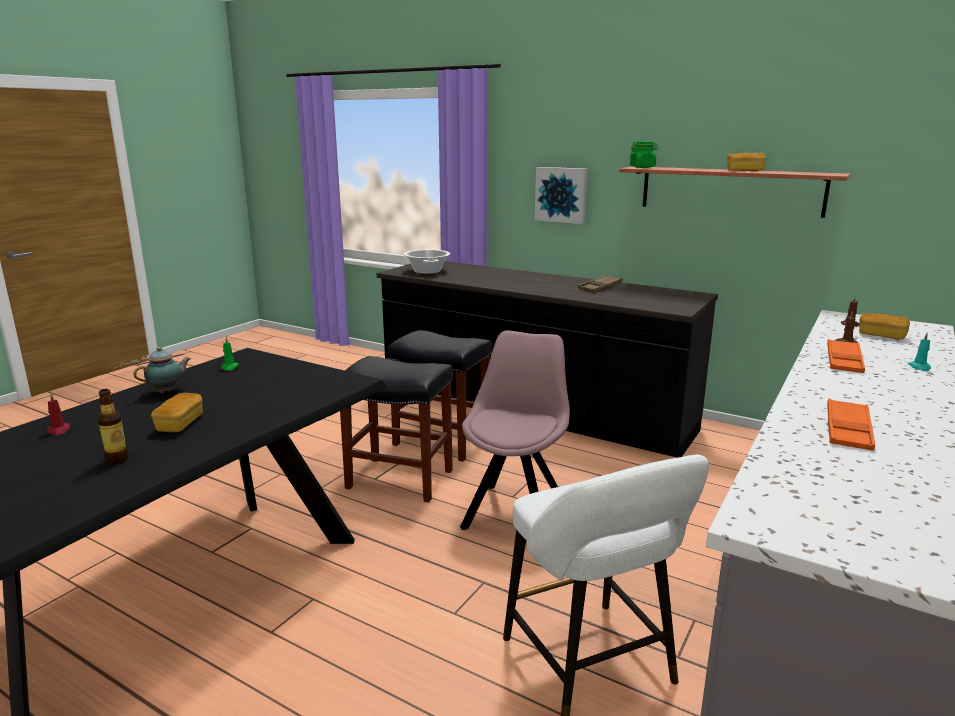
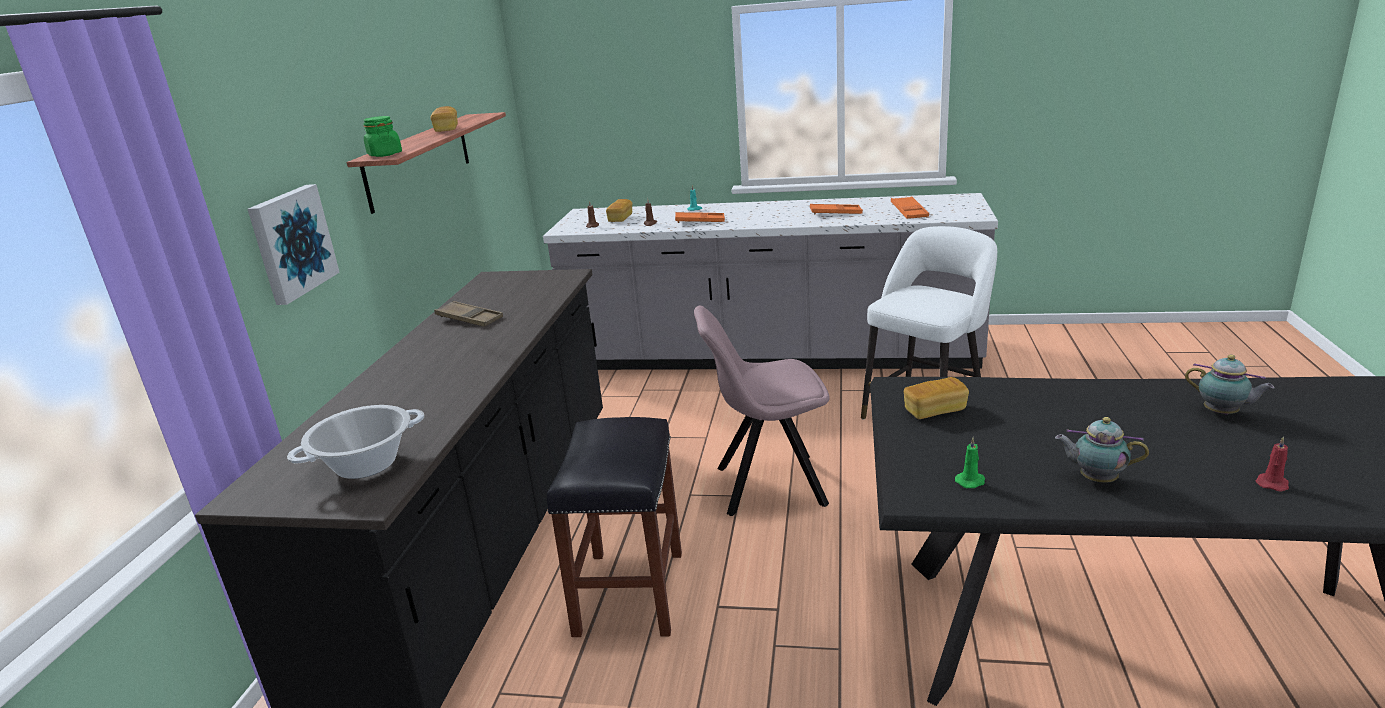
camera: 110 degrees left, 5 degrees up
bottle [98,389,129,464] -> teapot [1185,355,1275,415]
bread [151,393,203,432] -> bread moved to [904,377,969,419]
black stool [340,356,453,503] -> none
none -> orange tray [891,196,929,219]

